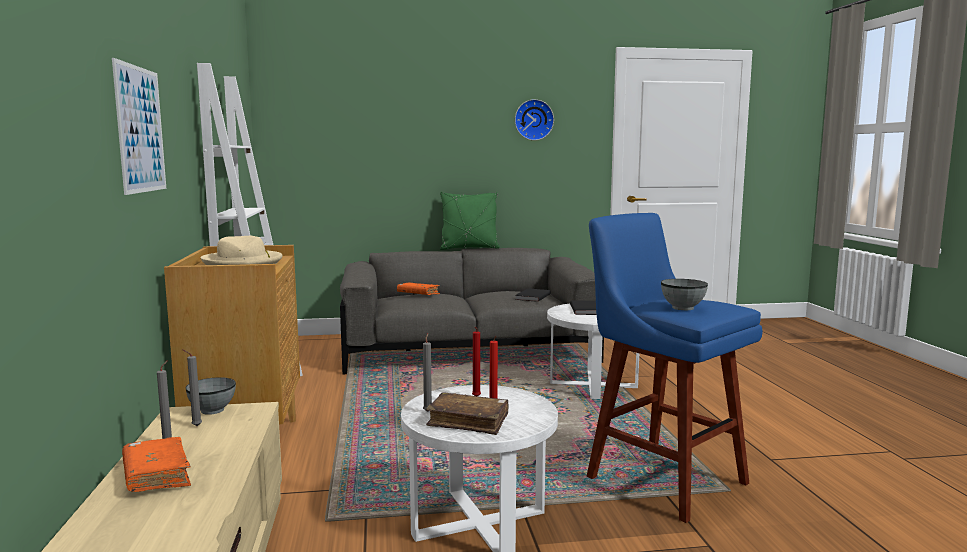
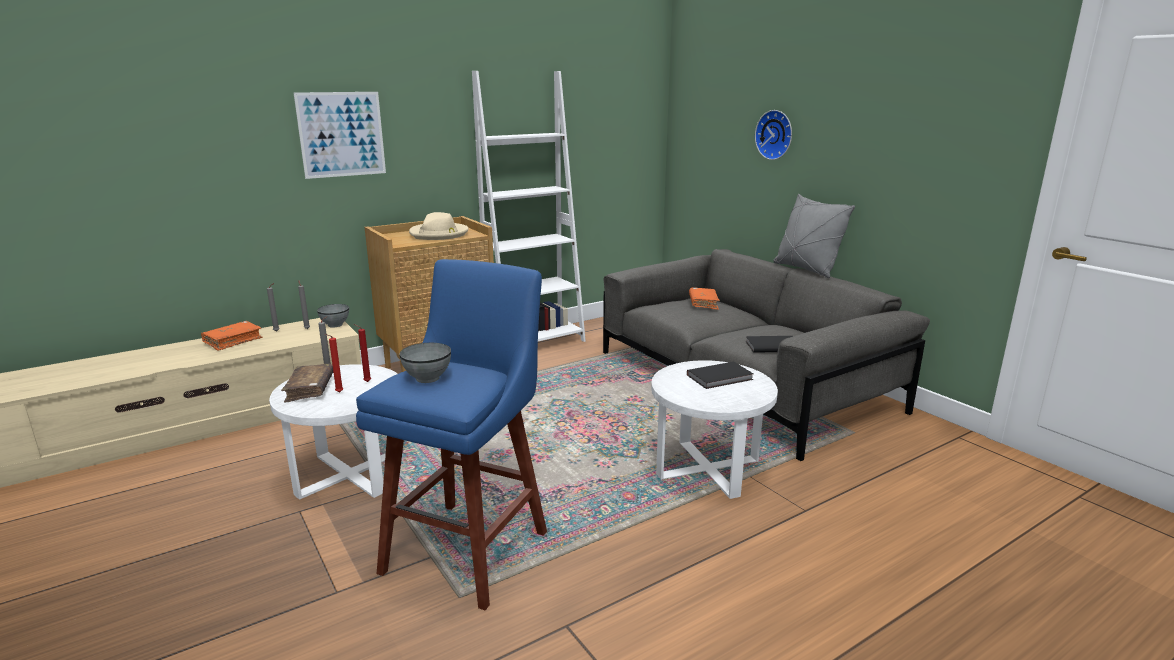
camera: 65 degrees right, 10 degrees up
green pillow [440,192,500,250] -> grey pillow [773,194,855,278]
wall clock [515,99,554,141] -> wall clock moved to [755,110,792,160]

